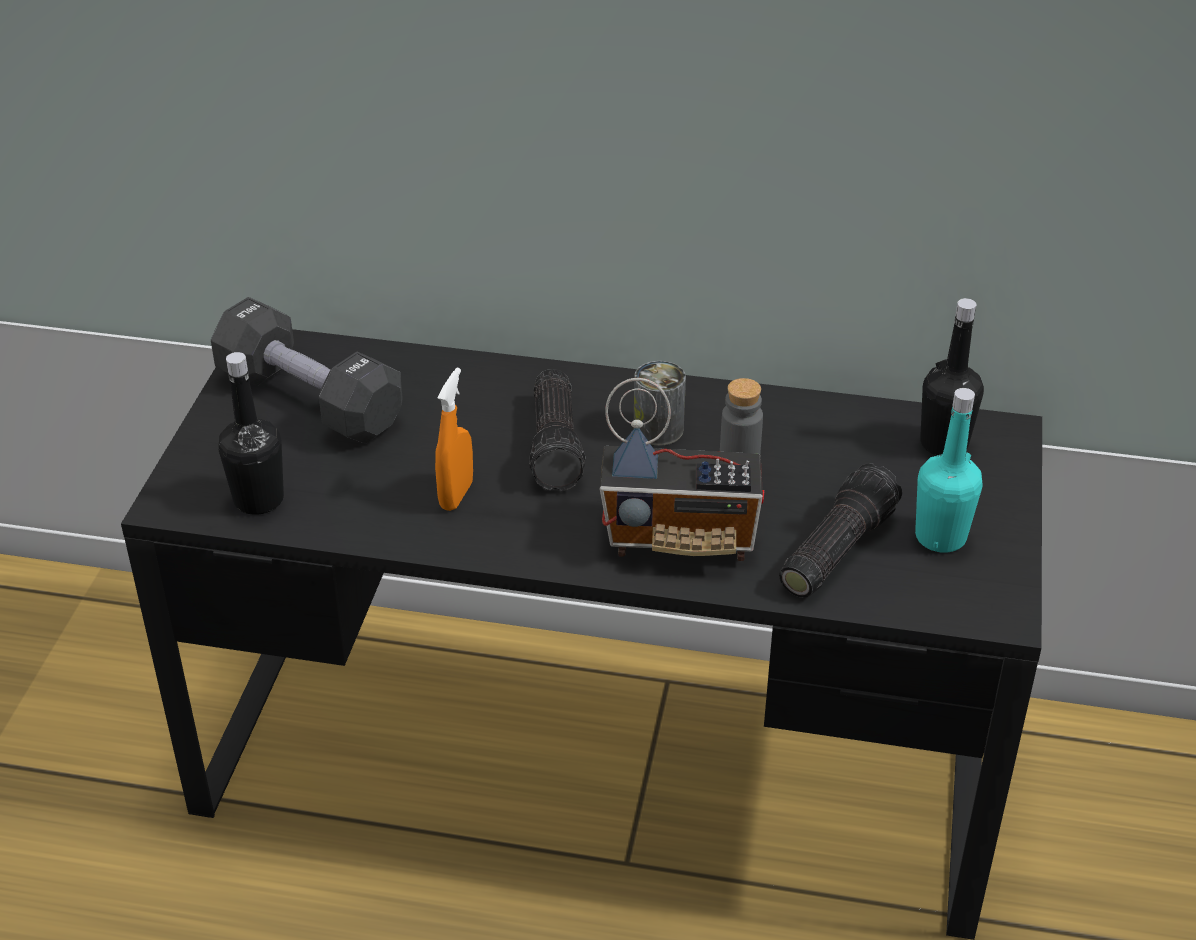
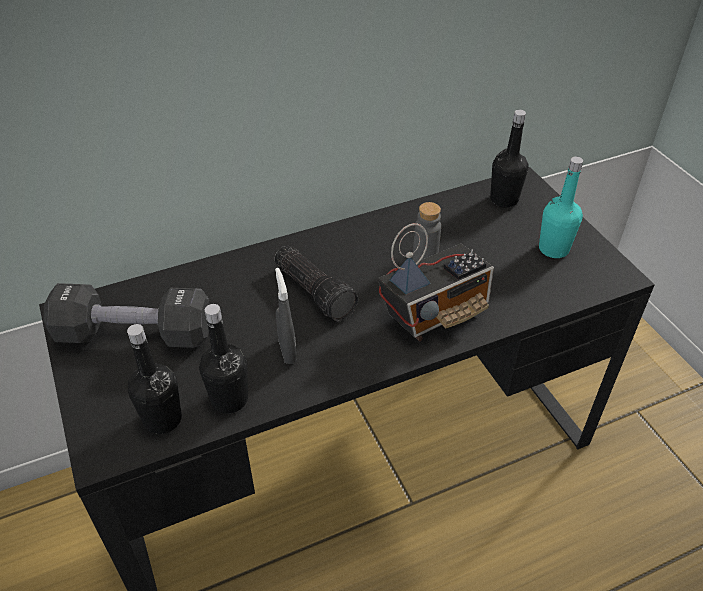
camera: 35 degrees left, 5 degrees up
orange spray bottle [435,368,473,511] -> grey spray bottle [275,268,297,364]
can [633,361,686,446] -> none
flashlight [779,463,902,598] -> none
none -> black bottle [199,304,248,413]

